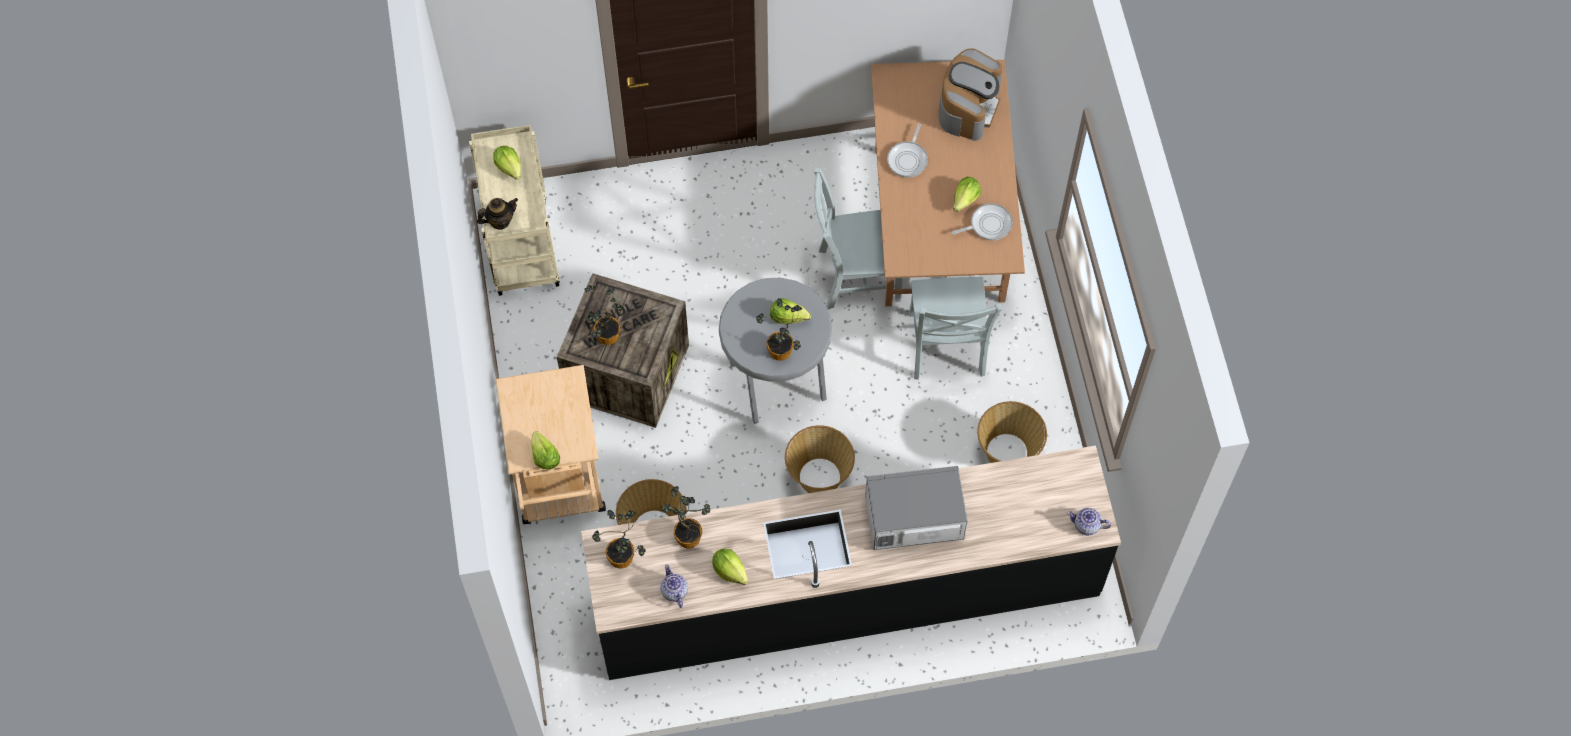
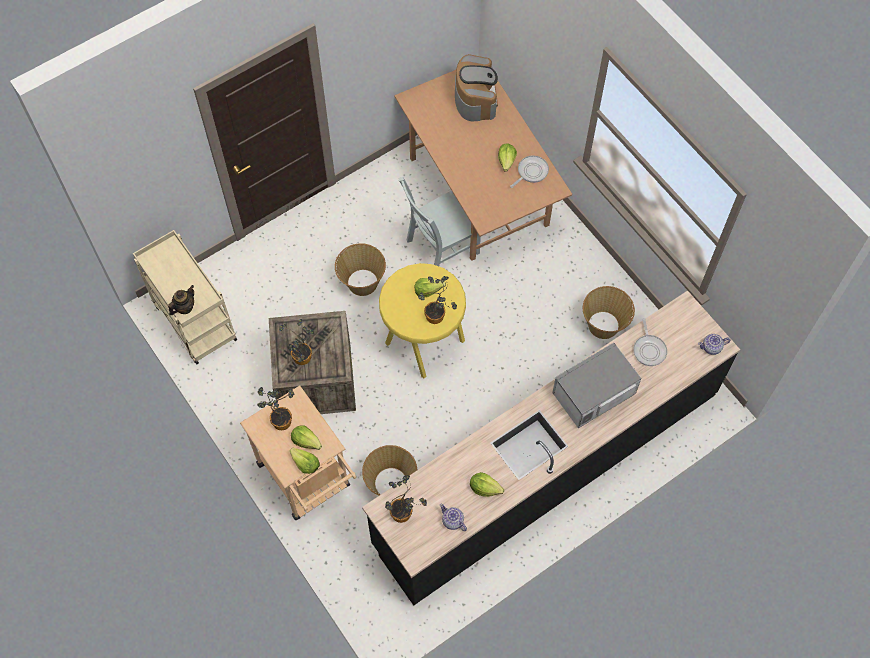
camera: 25 degrees left, 0 degrees up
lettuce [493,146,521,180] -> lettuce moved to [291,426,322,450]
potted plant [661,486,710,548] -> potted plant moved to [257,387,294,430]
grey stool [719,278,832,424] -> yellow stool [379,263,466,378]
basket [785,425,855,493] -> basket moved to [335,243,386,296]
frying pan [887,123,928,178] -> frying pan moved to [633,318,667,366]
grey chair [909,277,1002,380] -> none

